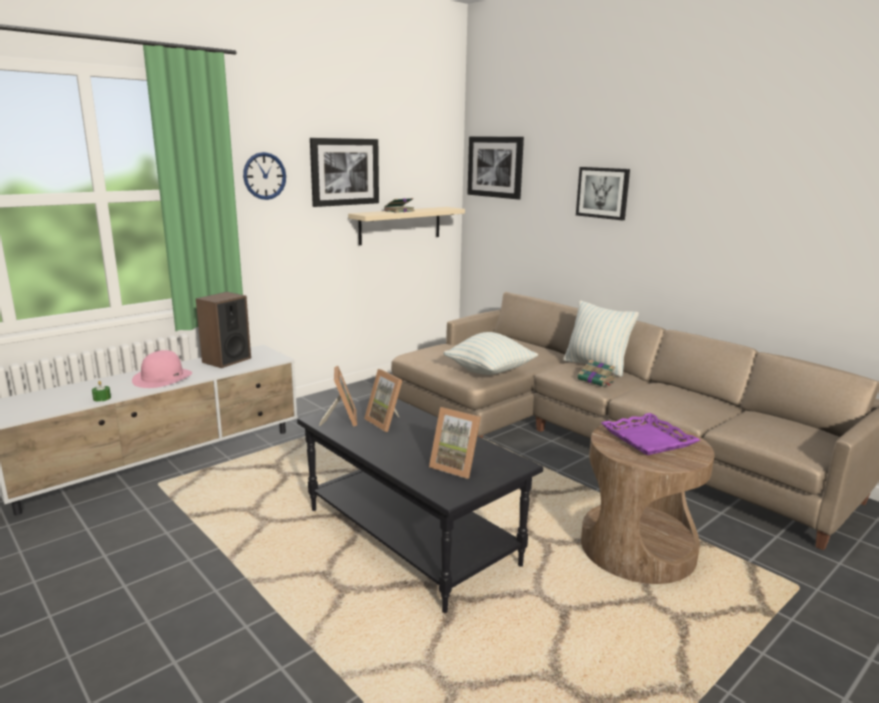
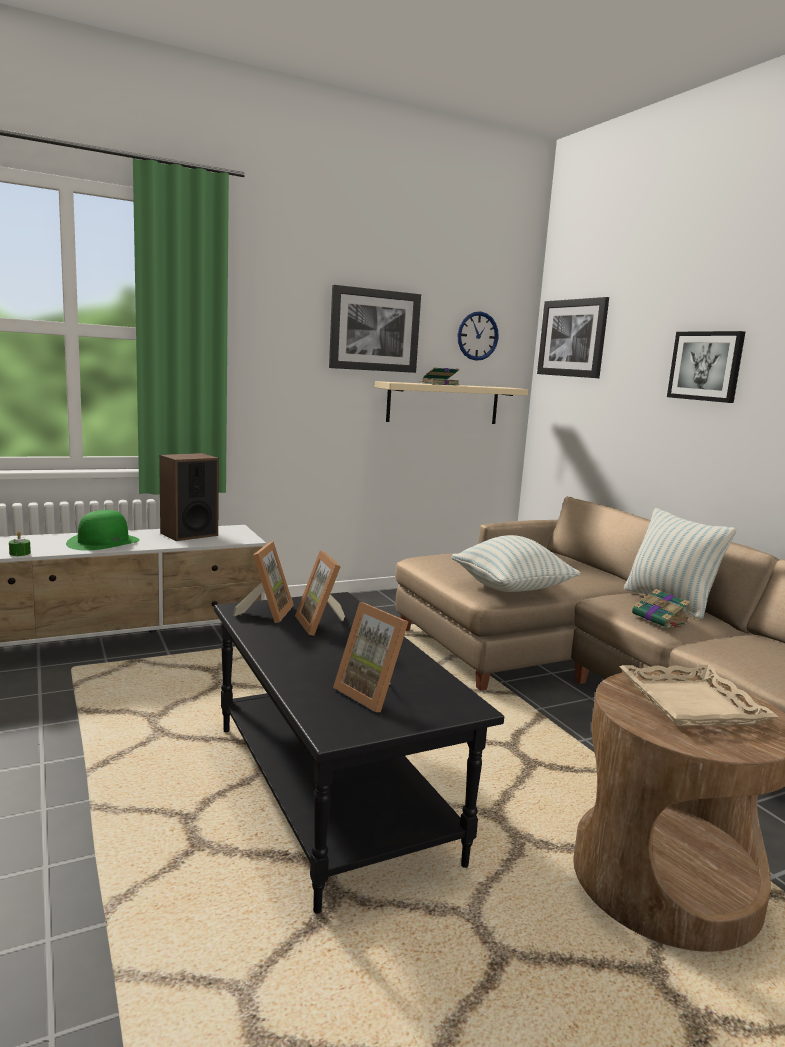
camera: 15 degrees right, 5 degrees down
pink hat [132,350,192,388] -> green hat [66,510,139,551]
wall clock [243,152,286,200] -> wall clock moved to [457,311,499,361]
purple tray [601,413,700,455] -> beige tray [619,665,778,726]

